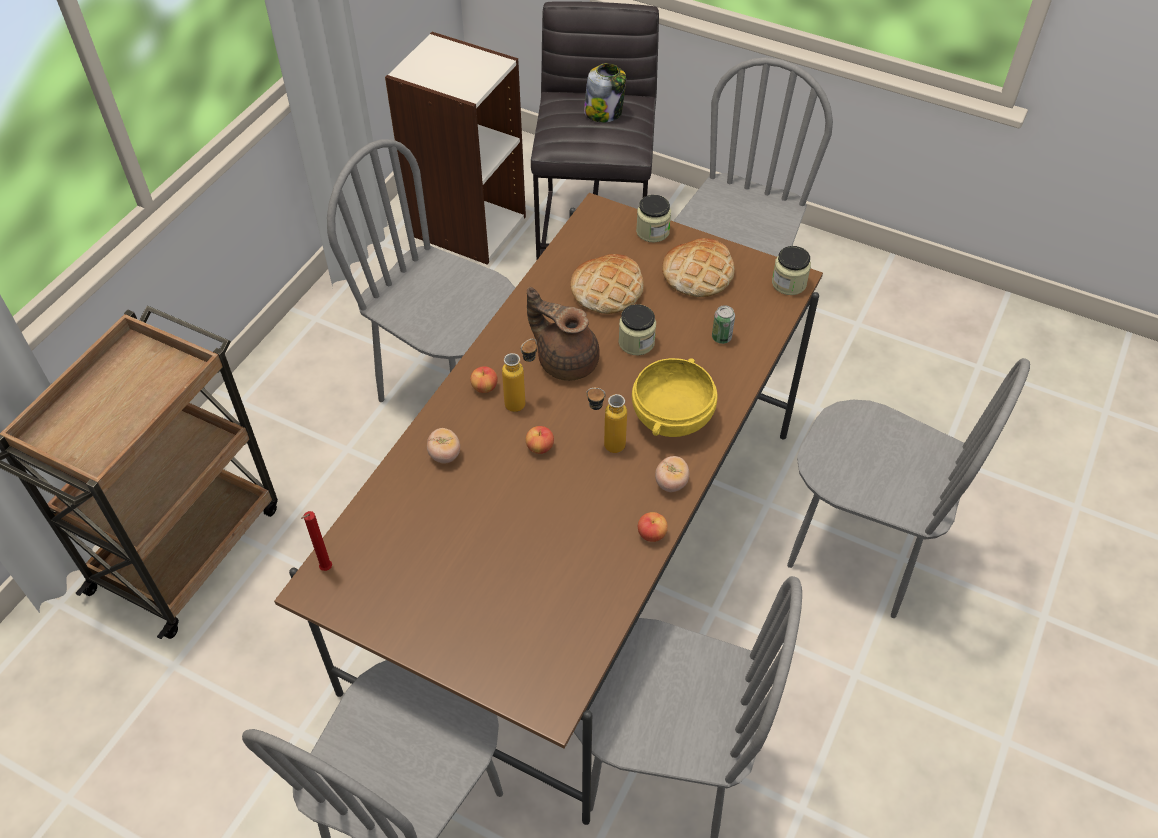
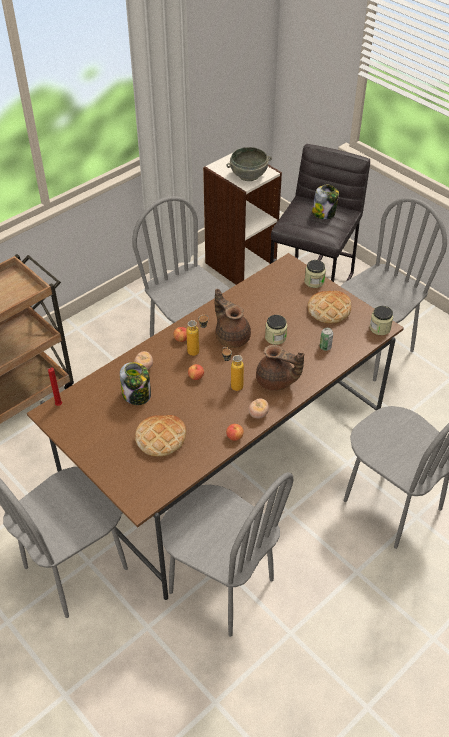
camera: 20 degrees right, 5 degrees down
bread [570,254,644,314] -> bread moved to [135,415,186,457]
yellow bowl [632,358,718,437] -> brown teapot [256,345,304,391]
none -> jar [120,362,151,405]
none -> grey bowl [226,147,272,181]

